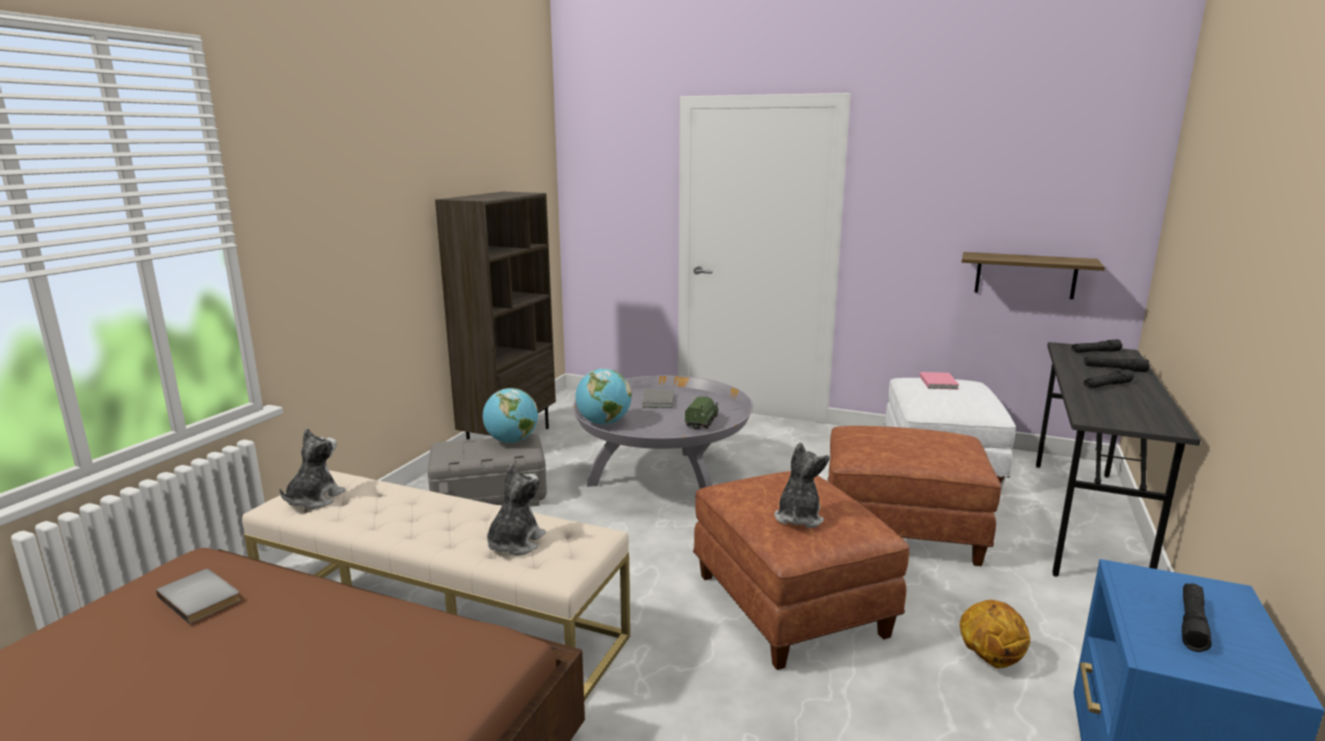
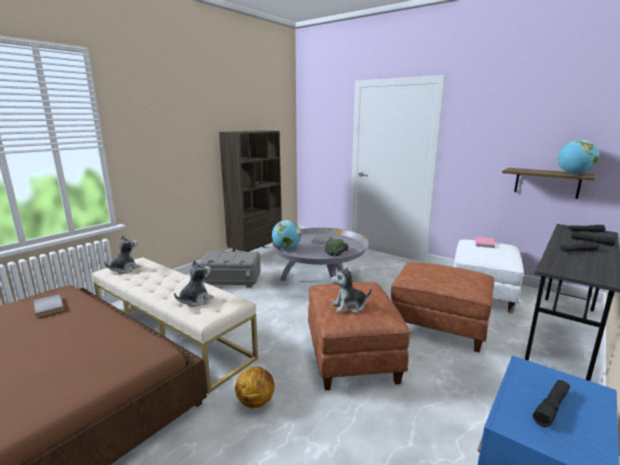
camera: 15 degrees right, 0 degrees up
globe [483,388,538,443] -> globe moved to [558,140,599,174]
plush toy [774,442,830,528] -> plush toy turned 135 degrees counterclockwise [331,266,372,313]
basketball [960,600,1030,668] -> basketball moved to [235,367,275,408]

